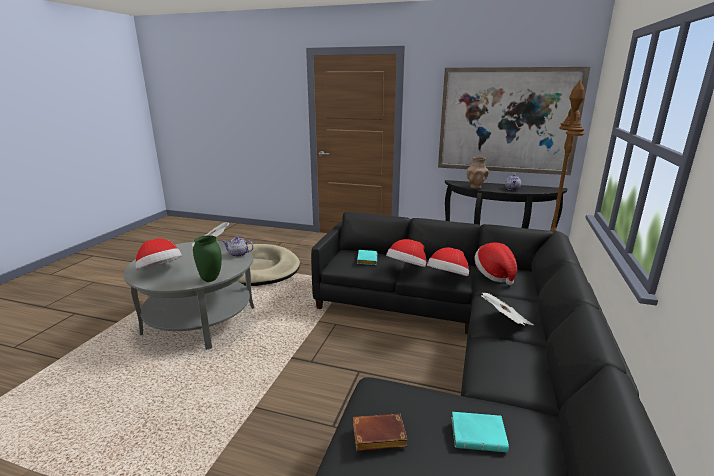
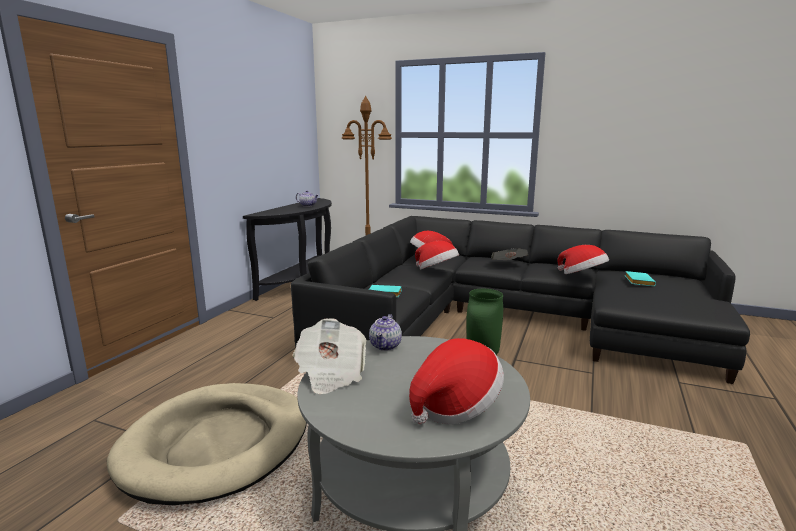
camera: 85 degrees left, 5 degrees down
brown book [353,413,408,451] -> none
hat [386,239,426,267] -> hat moved to [557,245,609,274]
picture [438,67,590,175] -> none
brown vase [467,157,489,189] -> none

